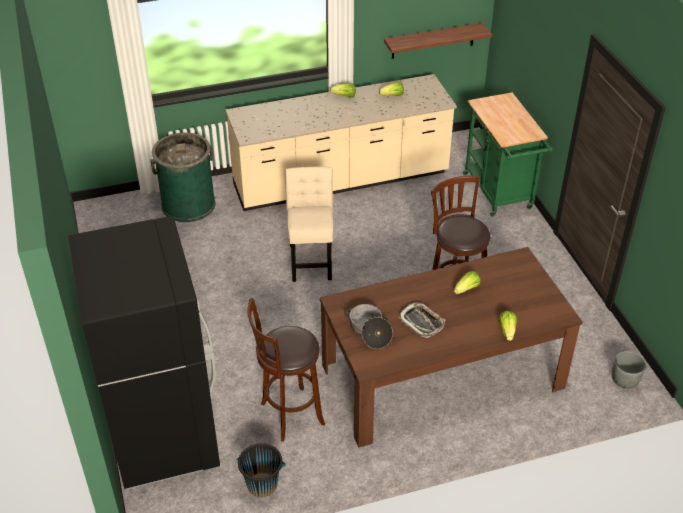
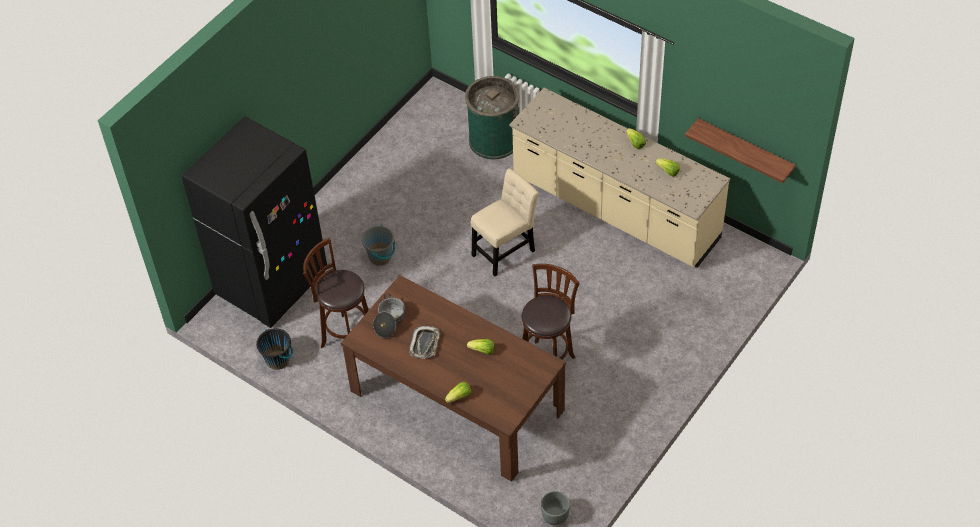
camera: 55 degrees right, 10 degrees up
green cart [463,93,553,217] -> none
none -> grey bucket [361,225,395,266]

